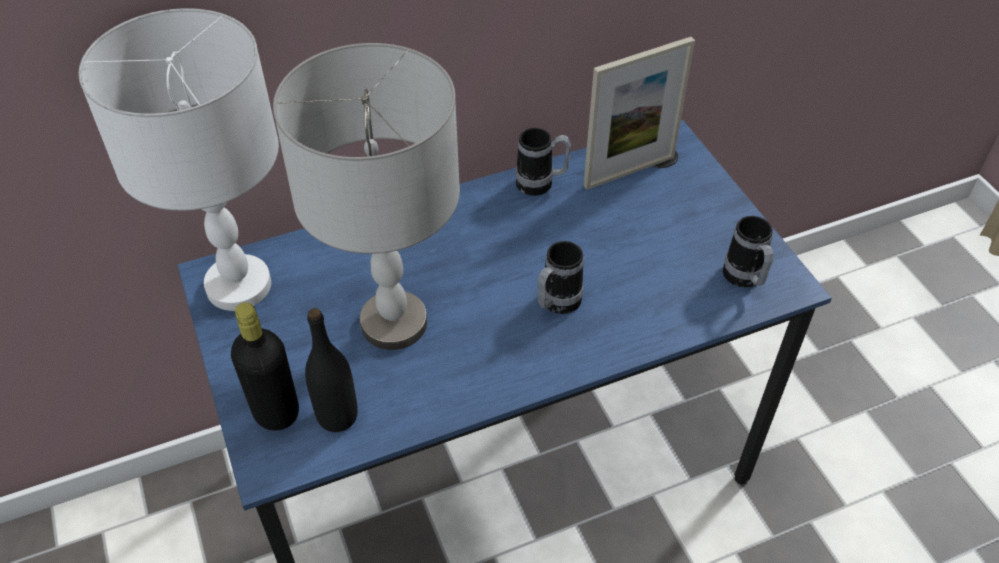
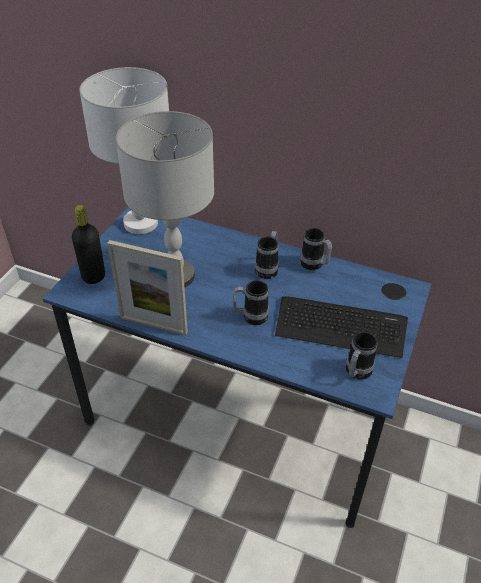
camera: 45 degrees right, 5 degrees down
black bottle [305,308,358,432] -> none
picture frame [583,37,695,190] -> picture frame moved to [107,240,188,335]
none -> mug [255,231,279,279]
none -> keyboard [275,296,408,358]

